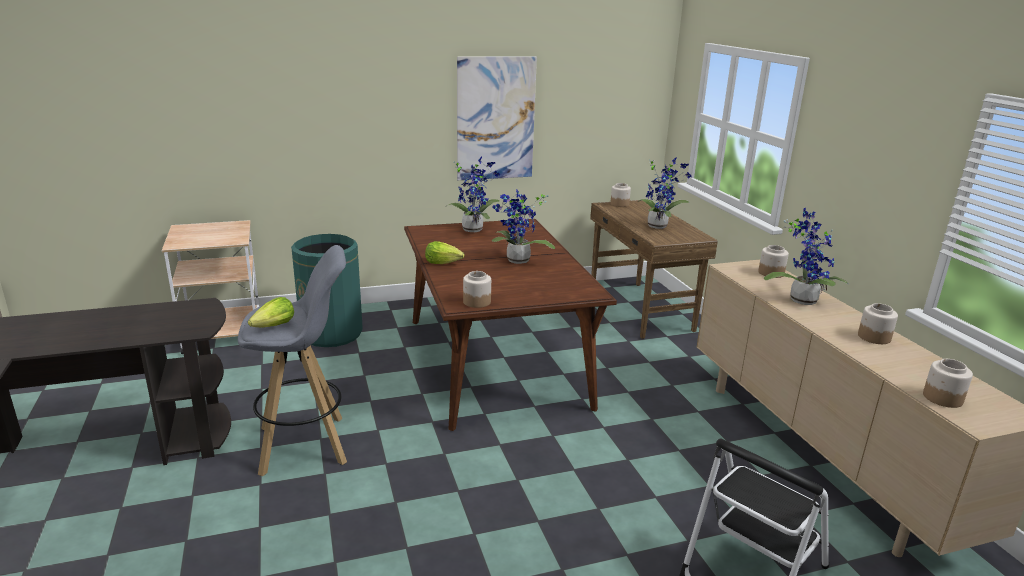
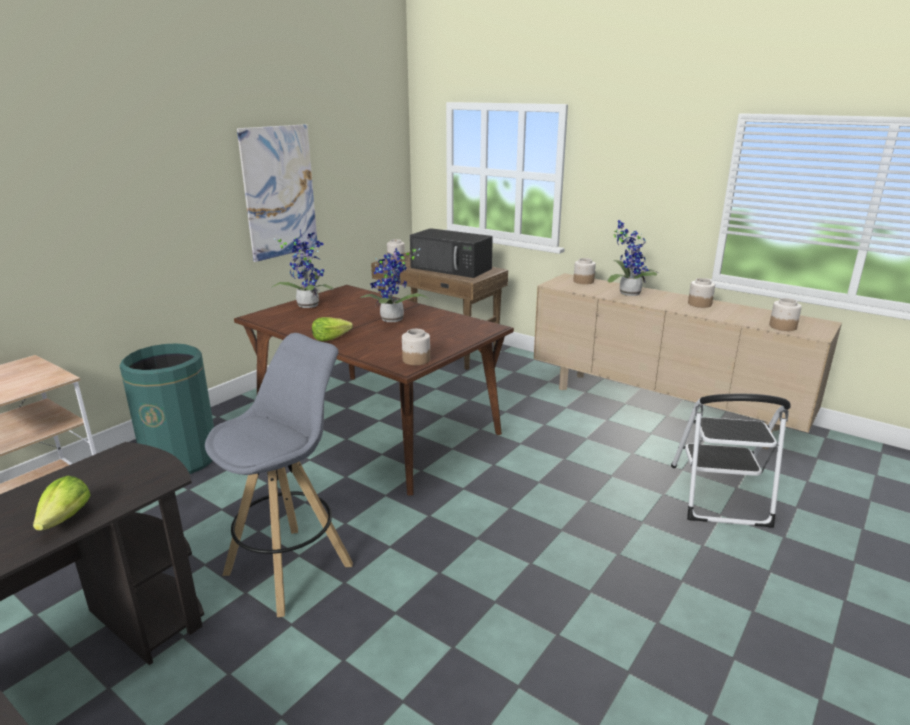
camera: 35 degrees left, 0 degrees up
lettuce [248,297,294,327] -> lettuce moved to [33,476,91,531]
potted plant [637,157,691,229] -> black microwave [410,228,493,278]

